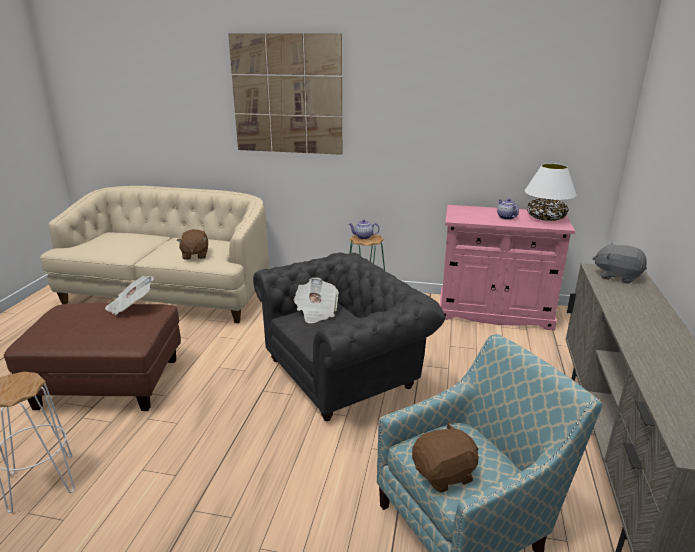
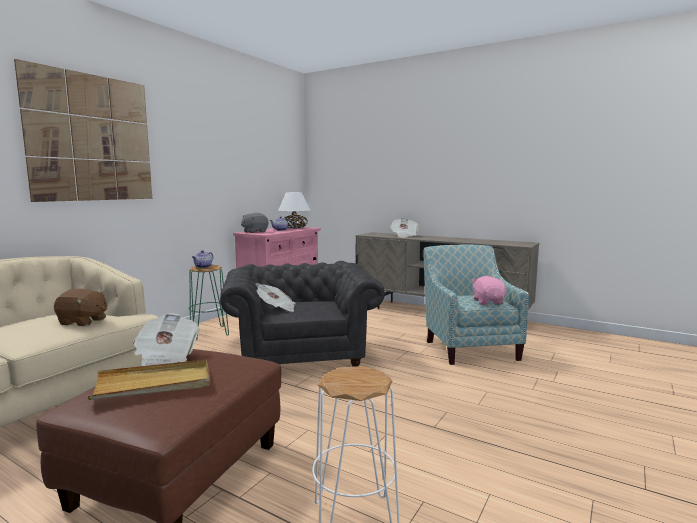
camera: 70 degrees left, 15 degrees down
brown plush toy [412,422,479,493] -> pink plush toy [472,276,506,305]
grey plush toy [593,243,647,284] -> grey plush toy moved to [241,213,268,233]
none -> beige tray [88,360,210,400]
none -> newspaper [390,218,419,238]

